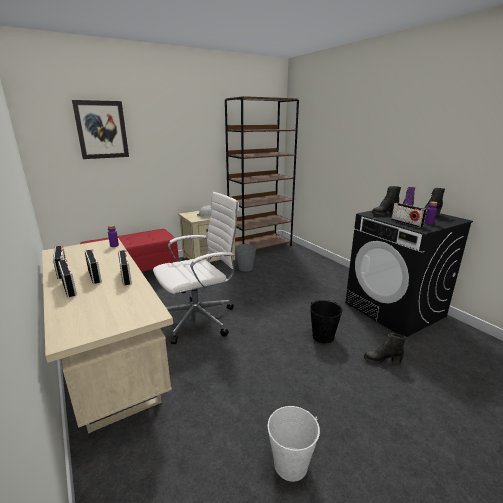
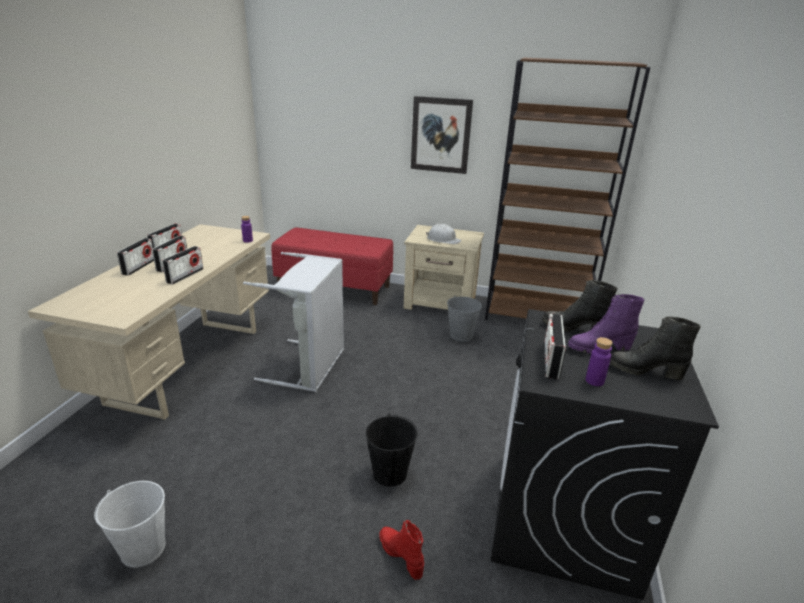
camera: 45 degrees right, 5 degrees up
picture [72,100,129,159] -> picture moved to [411,96,473,174]
white office chair [153,192,240,344] -> grey laundry basket [243,252,344,392]
black boot [364,333,406,364] -> red boot [379,520,424,580]

